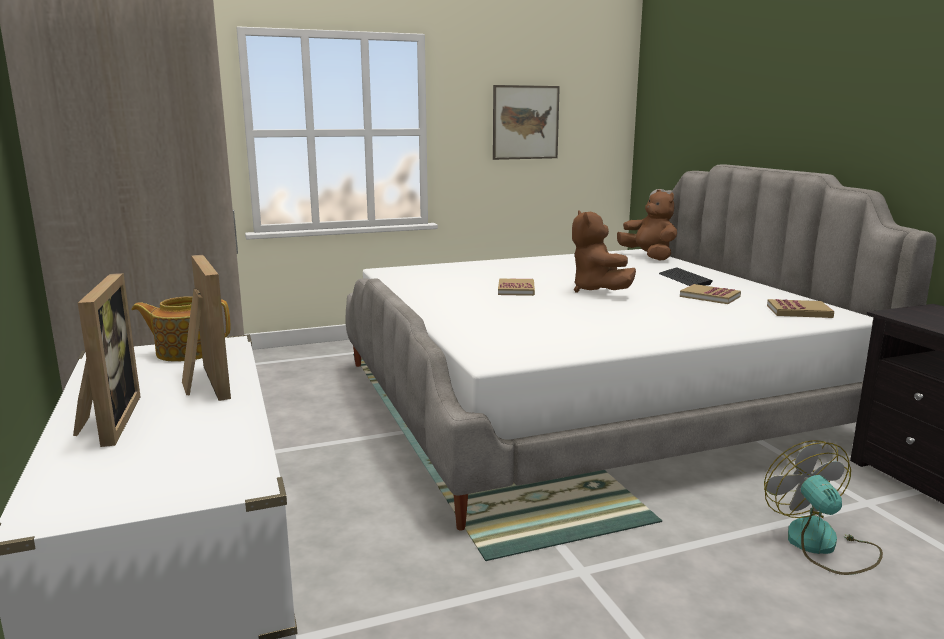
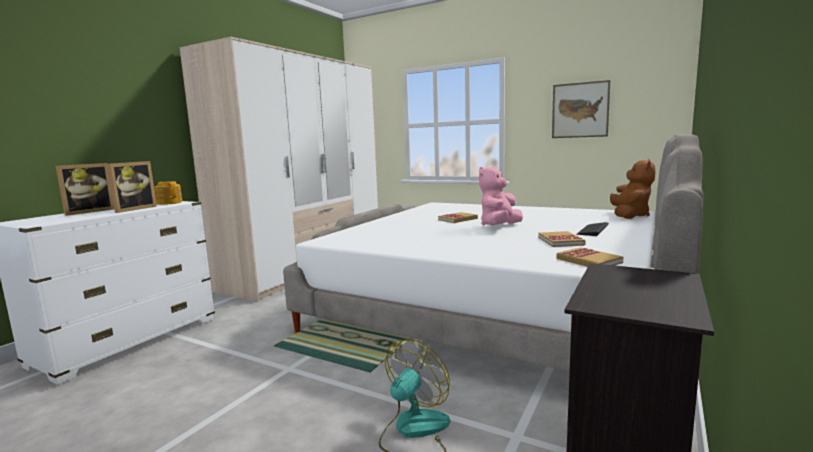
camera: 50 degrees right, 5 degrees down
brown plush toy [572,211,636,293] -> pink plush toy [479,167,523,225]

